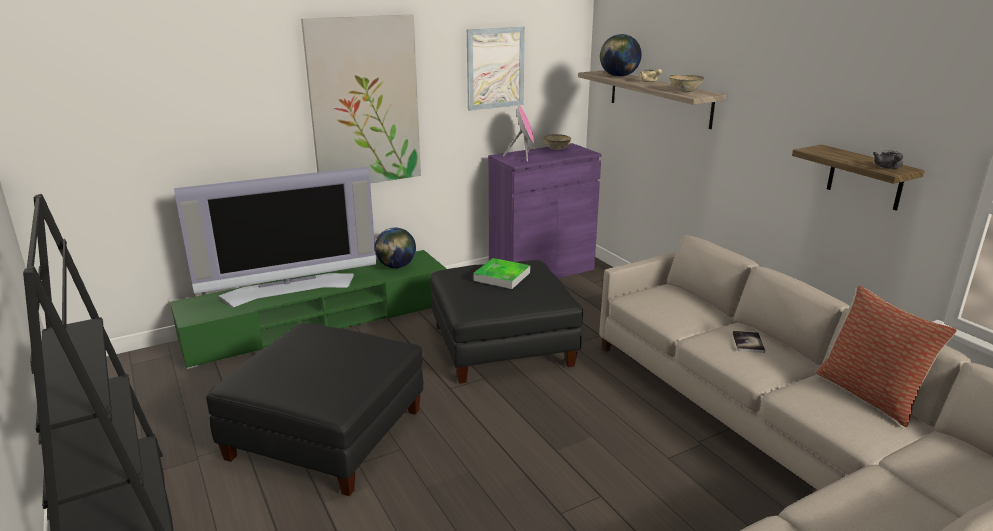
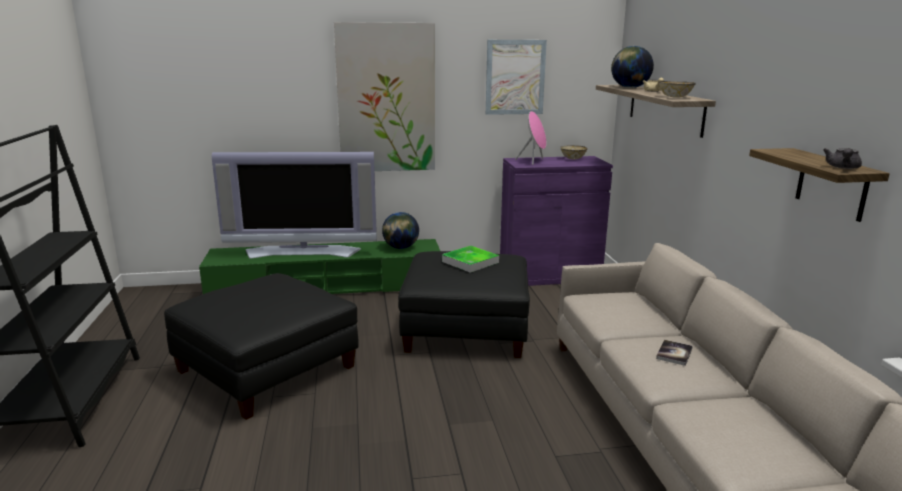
camera: 20 degrees right, 5 degrees down
pillow [816,286,957,427] -> none

